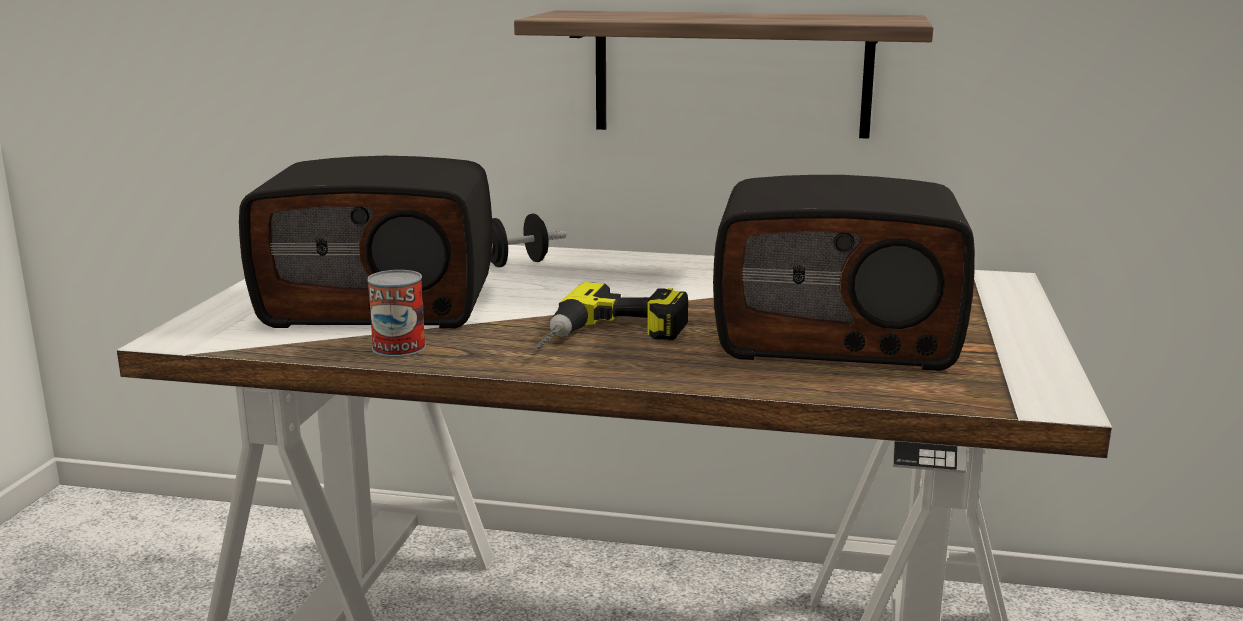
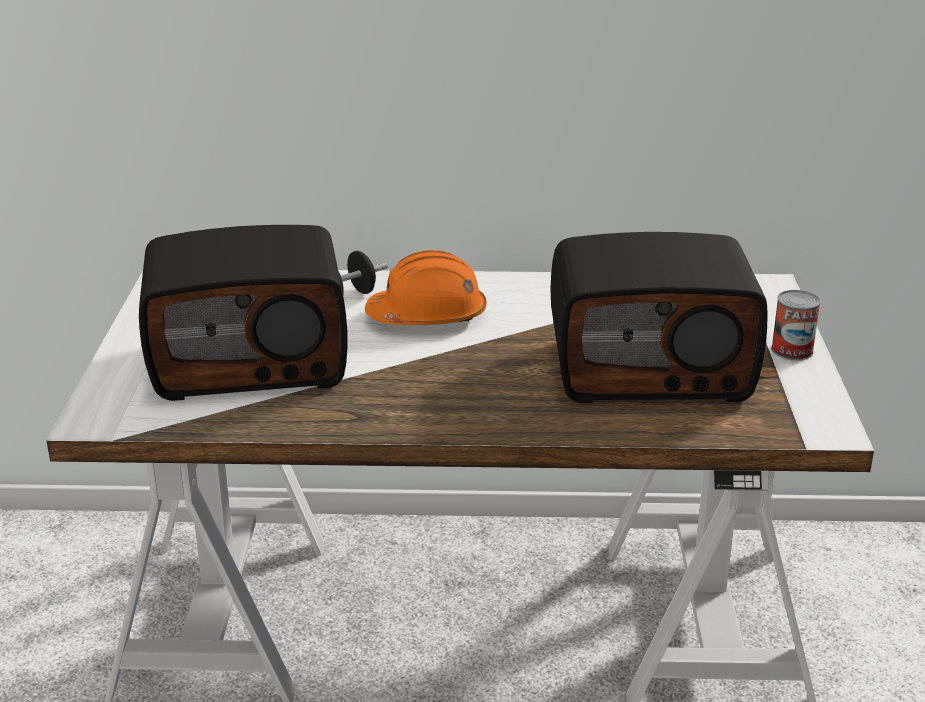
camera: 10 degrees left, 10 degrees up
can [367,270,426,357] -> can moved to [771,290,821,360]
shelf [514,10,933,139] -> none
power drill [536,282,688,349] -> none
none -> orange hard hat [365,250,486,325]

